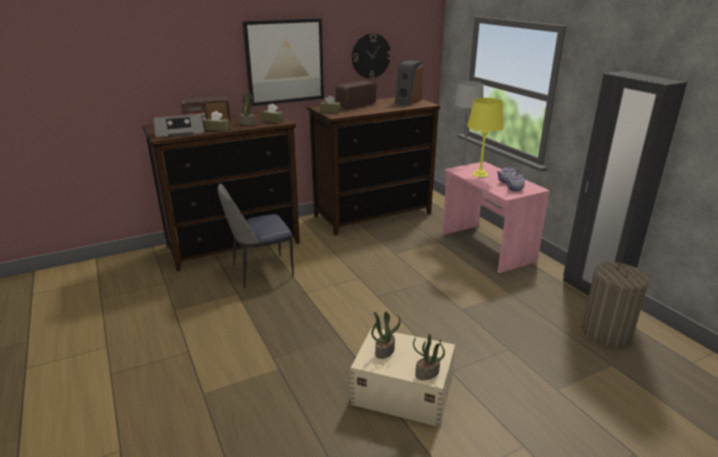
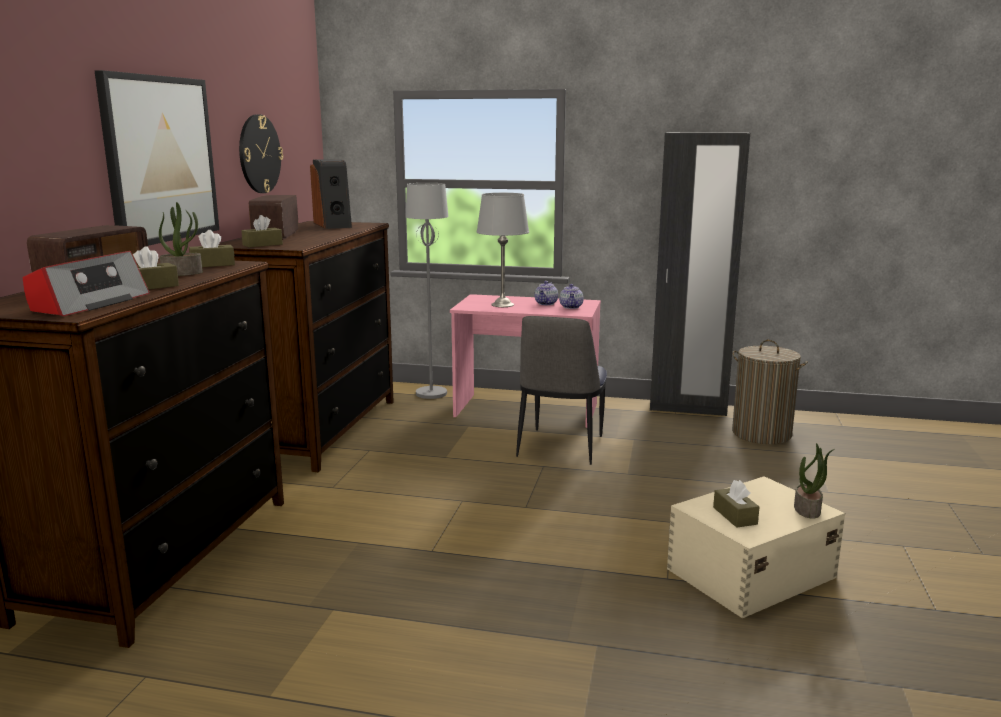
camera: 50 degrees left, 10 degrees down
chair [218,184,294,288] -> chair moved to [516,316,607,465]
potted plant [371,311,401,359] -> brown tissue box [713,480,760,528]
yellow table lamp [467,98,504,177] -> grey table lamp [477,193,529,307]

